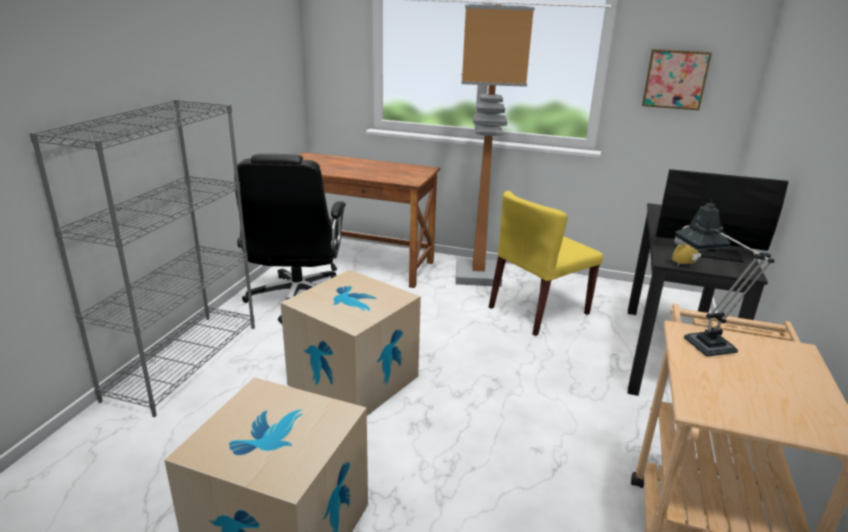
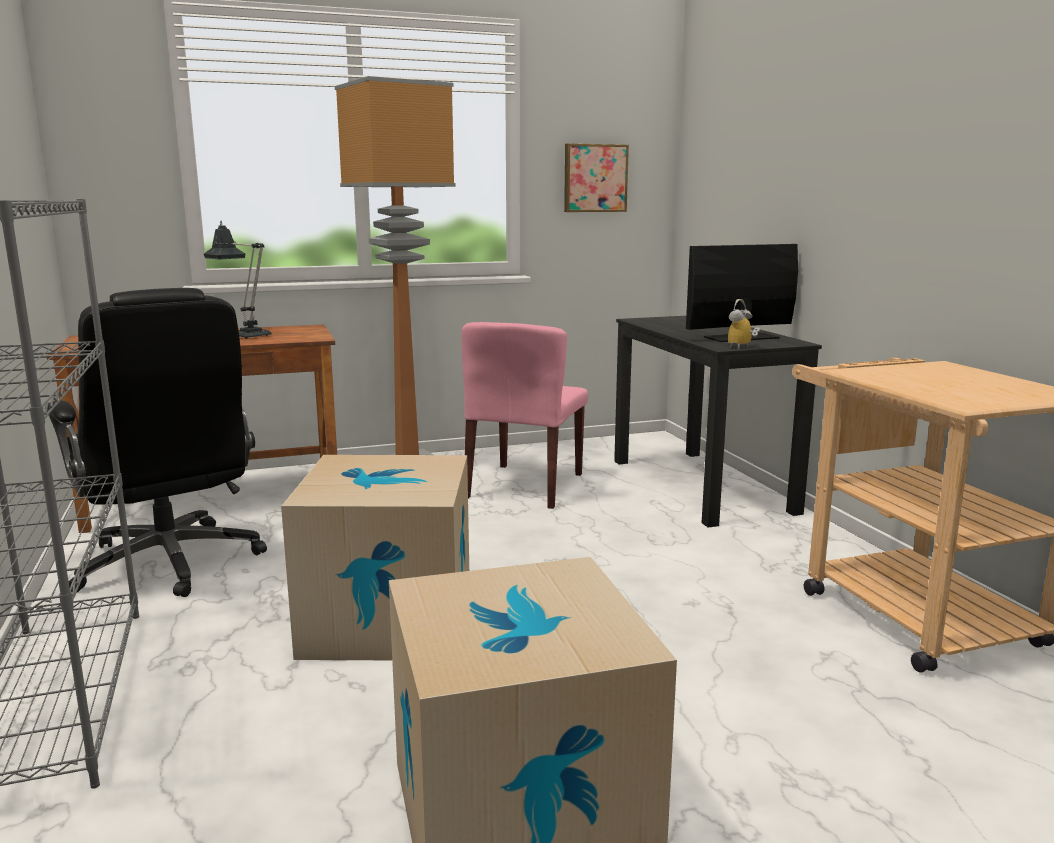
camera: 35 degrees left, 10 degrees down
yellow chair [489,191,603,336] -> pink chair [462,322,588,509]
table lamp [675,199,775,356] -> table lamp moved to [204,221,272,339]

